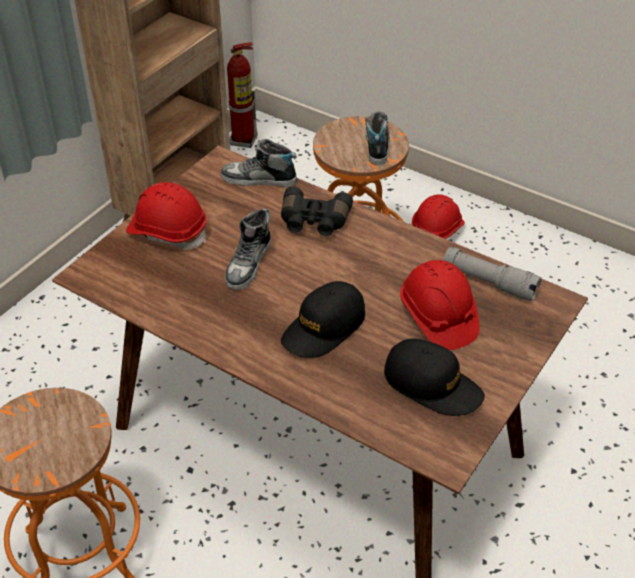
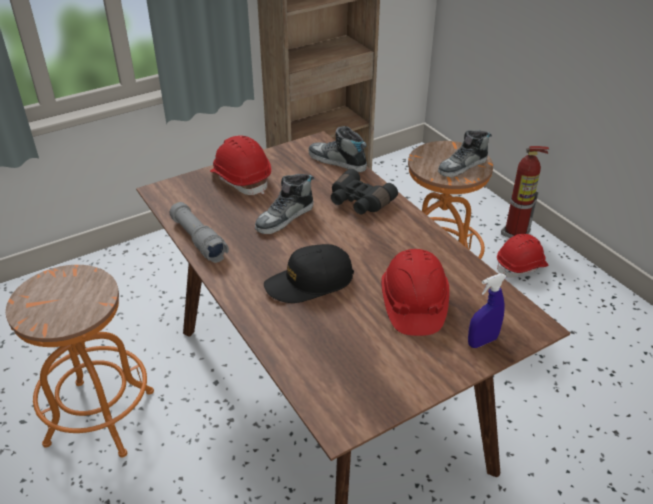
camera: 25 degrees right, 5 degrees down
fire extinguisher [227,42,258,148] -> fire extinguisher moved to [501,146,549,238]
shoe [365,111,390,165] -> shoe turned 150 degrees counterclockwise [438,130,492,177]
black cap [384,339,485,416] -> none
grey flashlight [443,247,542,302] -> grey flashlight moved to [170,202,229,263]
none -> blue spray bottle [468,273,506,348]

